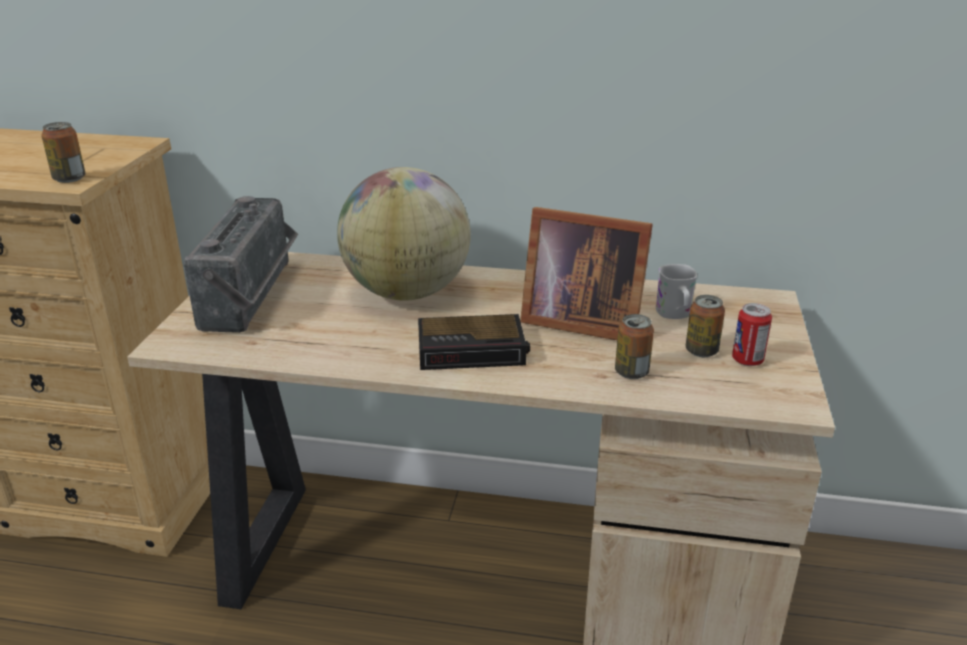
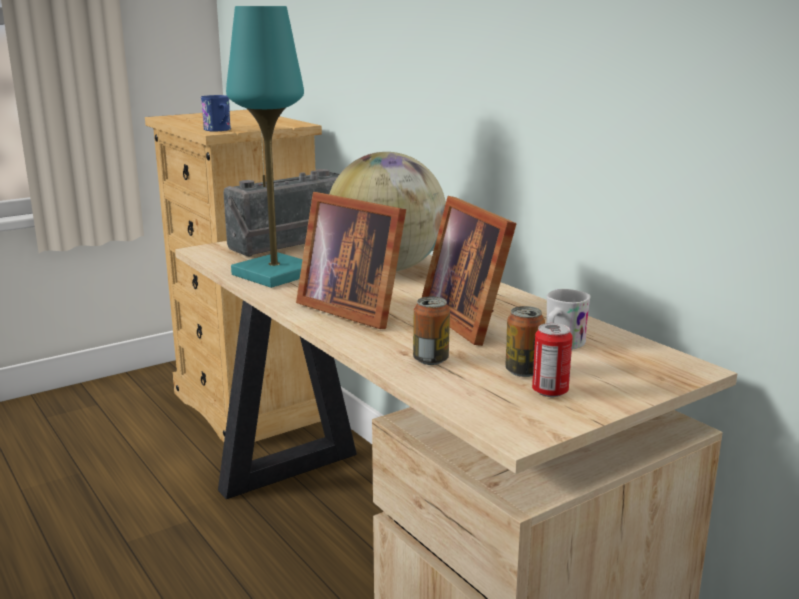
camera: 45 degrees right, 10 degrees down
can [41,122,86,183] -> blue mug [201,95,231,132]
alarm clock [418,314,530,370] -> picture frame [296,192,406,329]
none -> turquoise table lamp [226,6,304,288]

